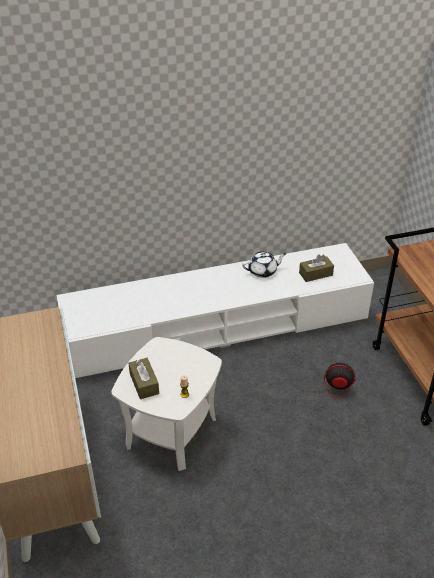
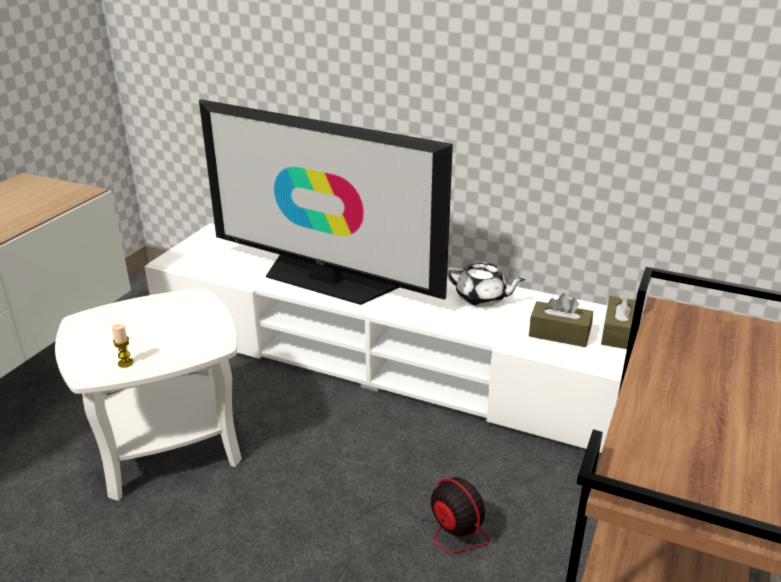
camera: 40 degrees right, 10 degrees down
brown tissue box [129,358,159,399] -> brown tissue box moved to [601,289,636,349]
none -> television [199,99,453,305]

